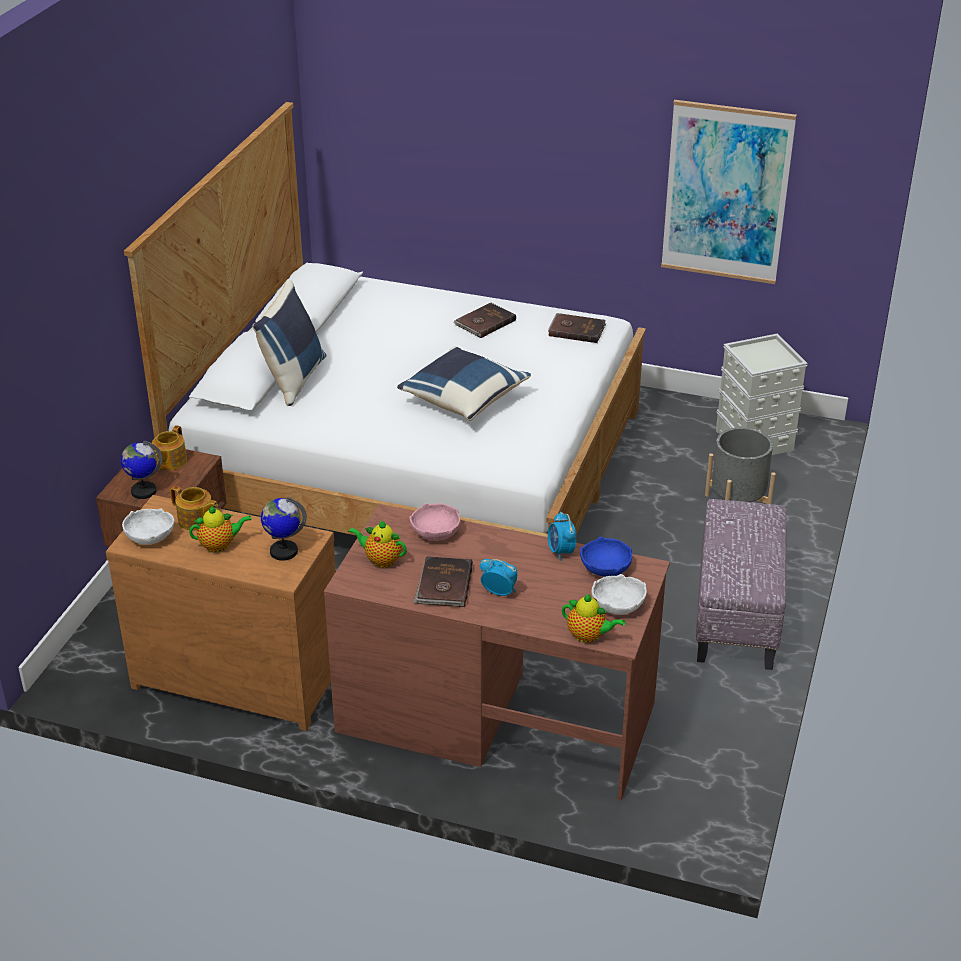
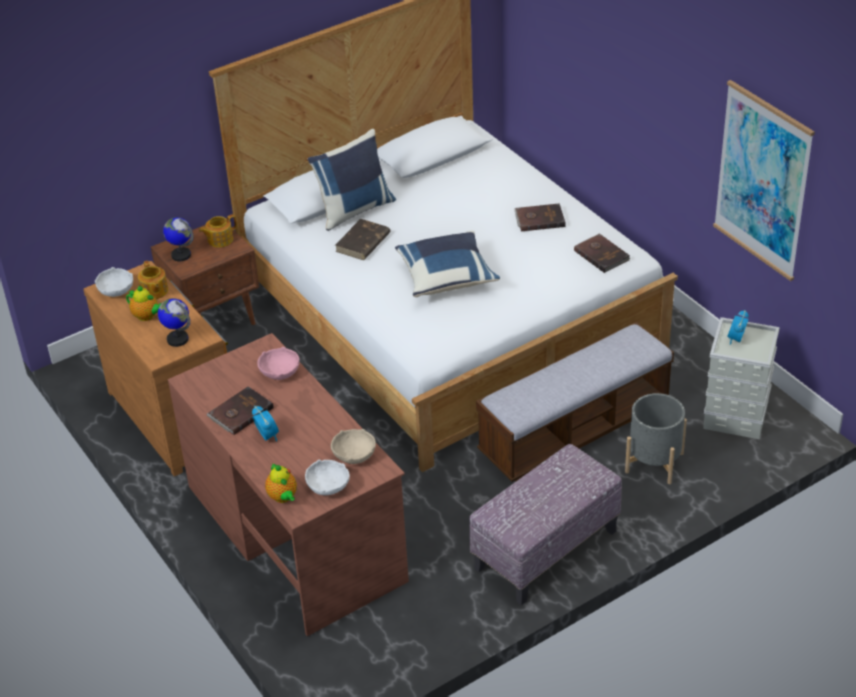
camera: 40 degrees right, 5 degrees up
teapot [348,520,407,568] -> none
alarm clock [548,512,576,561] -> alarm clock moved to [727,310,749,345]
blue bowl [580,537,632,577] -> beige bowl [331,429,376,464]
none -> brown book [335,219,391,260]
none -> bench [476,322,674,482]

